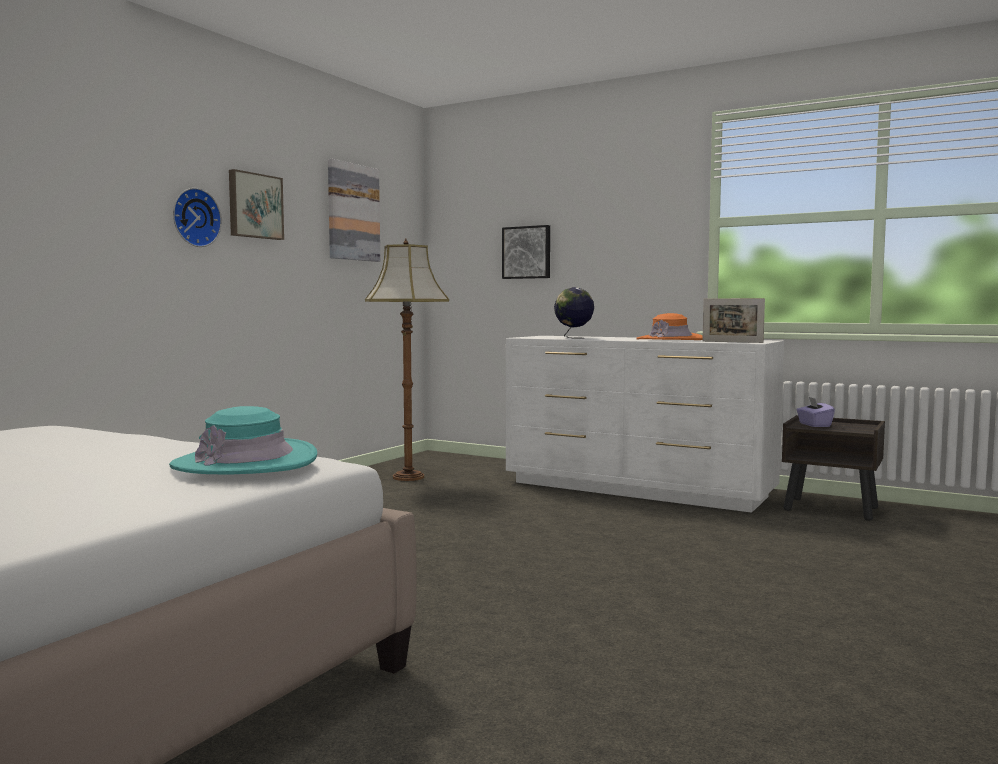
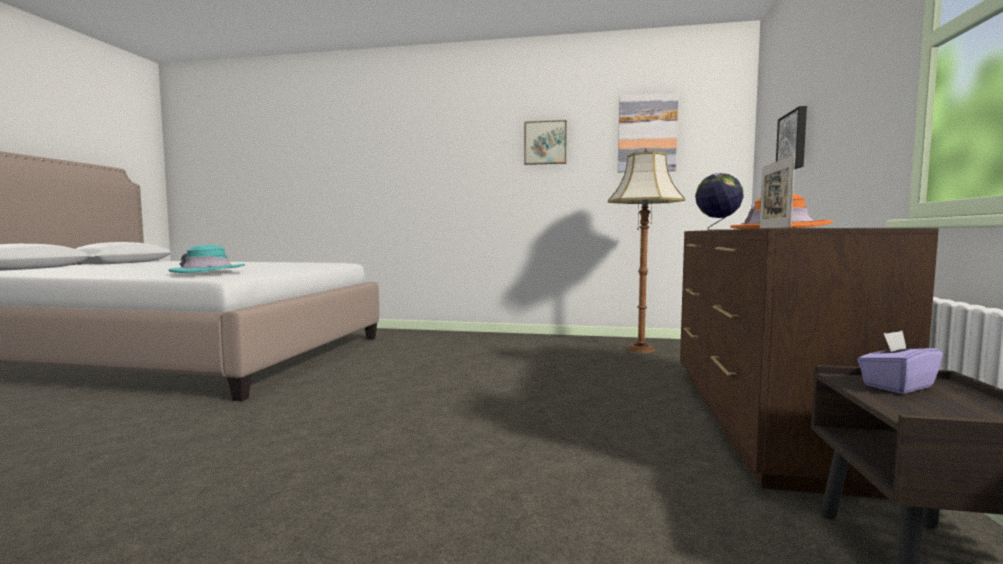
camera: 70 degrees right, 0 degrees up
wall clock [173,188,222,247] -> none
white dresser [506,336,784,513] -> brown dresser [680,228,939,499]

